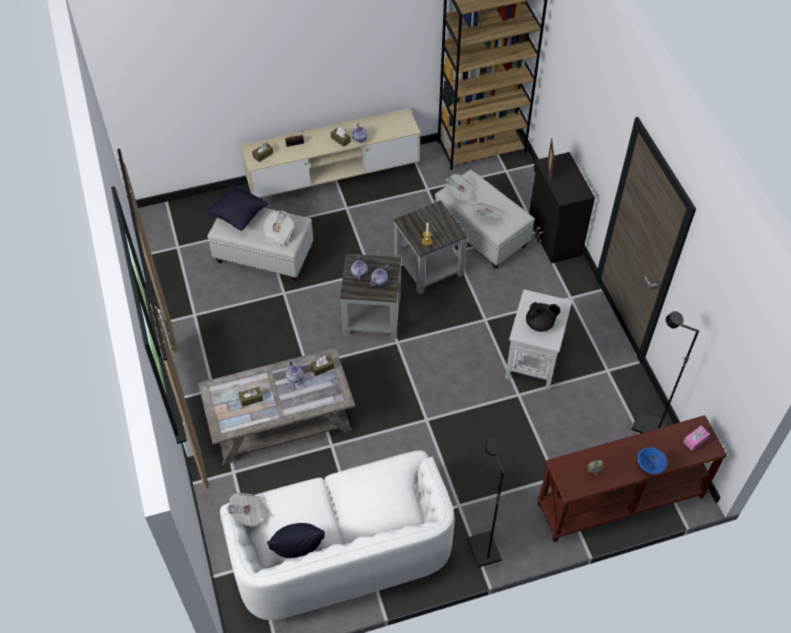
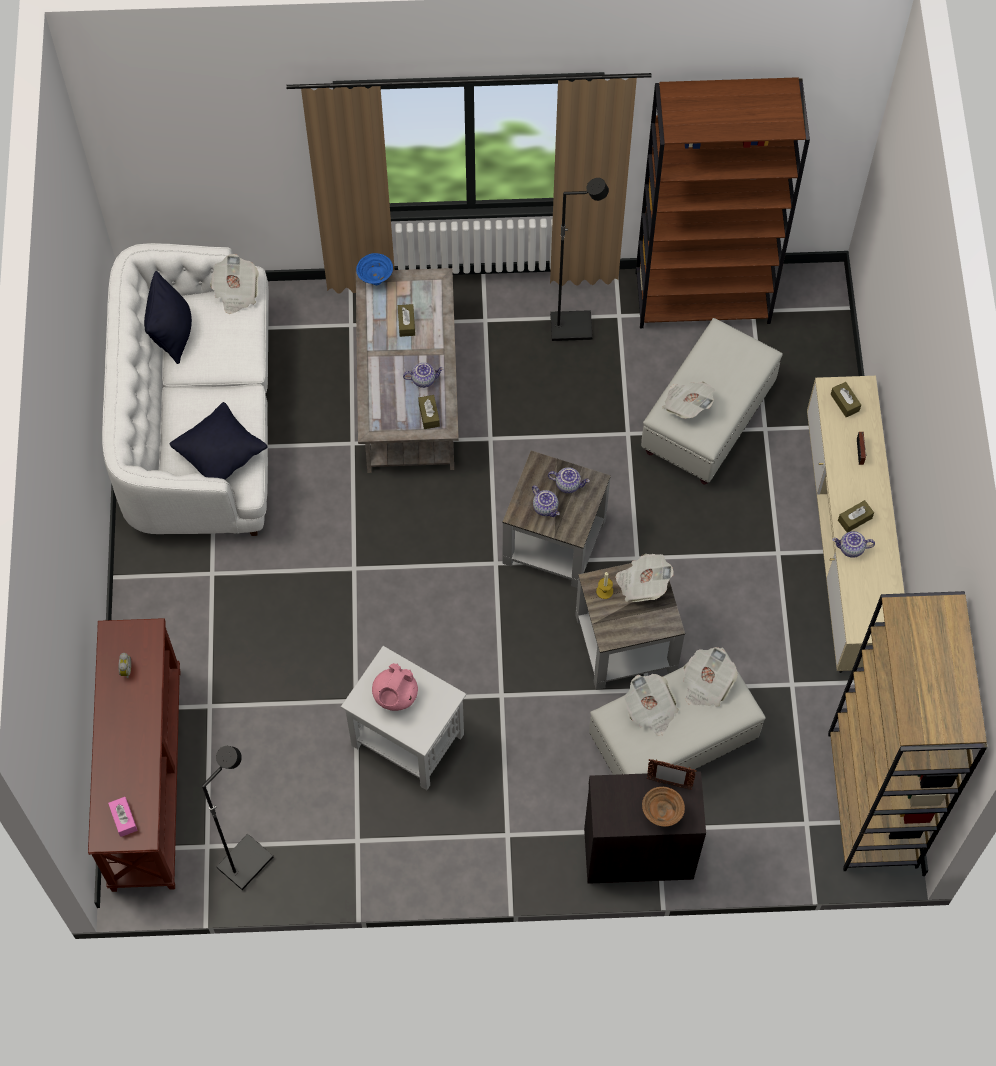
camera: 105 degrees right, 10 degrees up
black pillow [206,185,268,231] -> black pillow moved to [169,402,267,480]
black floor lamp [467,438,504,568] -> black floor lamp moved to [550,178,609,341]
black teapot [526,302,561,332] -> pink teapot [372,663,418,711]
blue bowl [637,447,667,474] -> blue bowl moved to [356,253,393,285]
none -> newspaper [615,554,674,602]
none -> brown bookcase [635,77,810,328]
none -> brown bowl [642,787,685,827]

